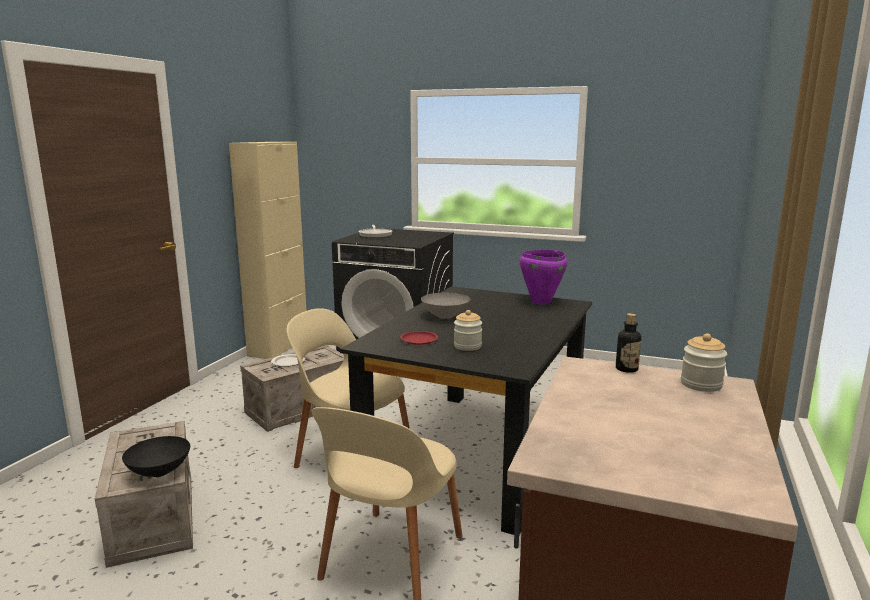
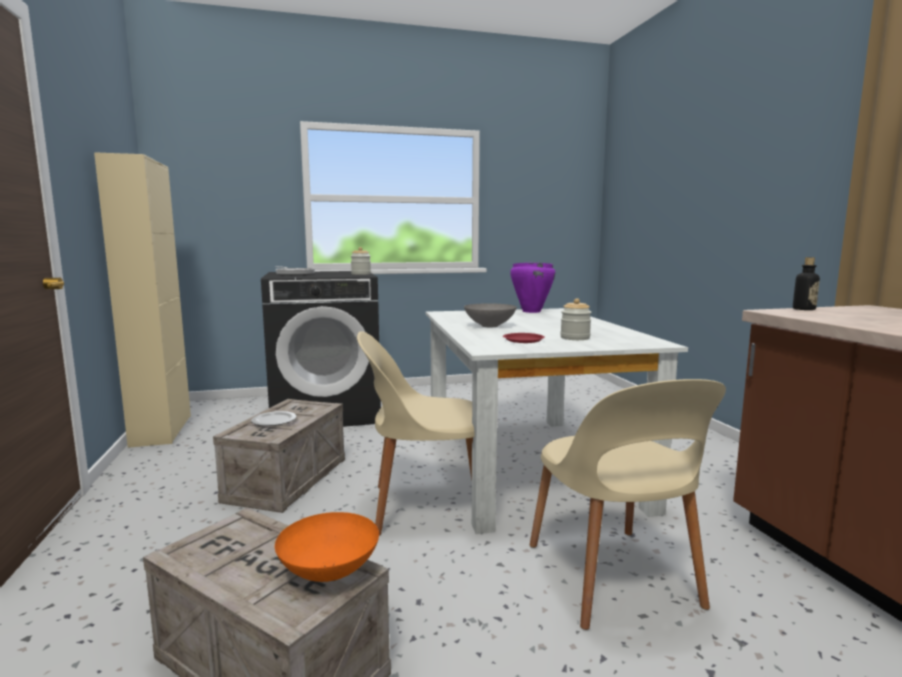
camera: 35 degrees left, 5 degrees down
black bowl [122,436,190,477] -> orange bowl [275,512,379,582]
black dining table [340,286,592,535] -> white dining table [425,308,688,534]
jar [681,333,727,392] -> jar moved to [351,247,371,275]

